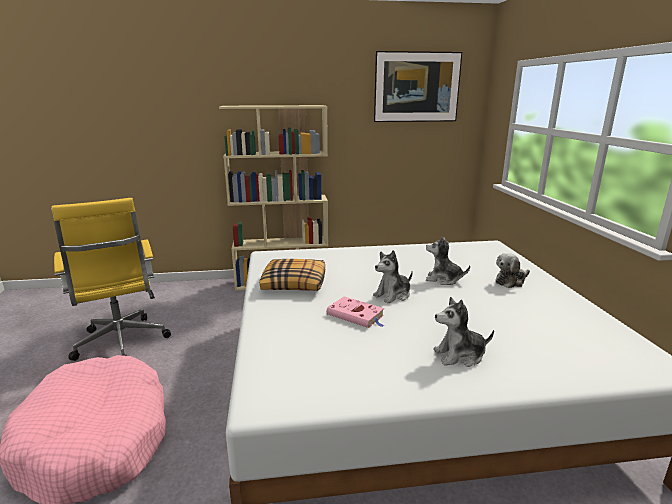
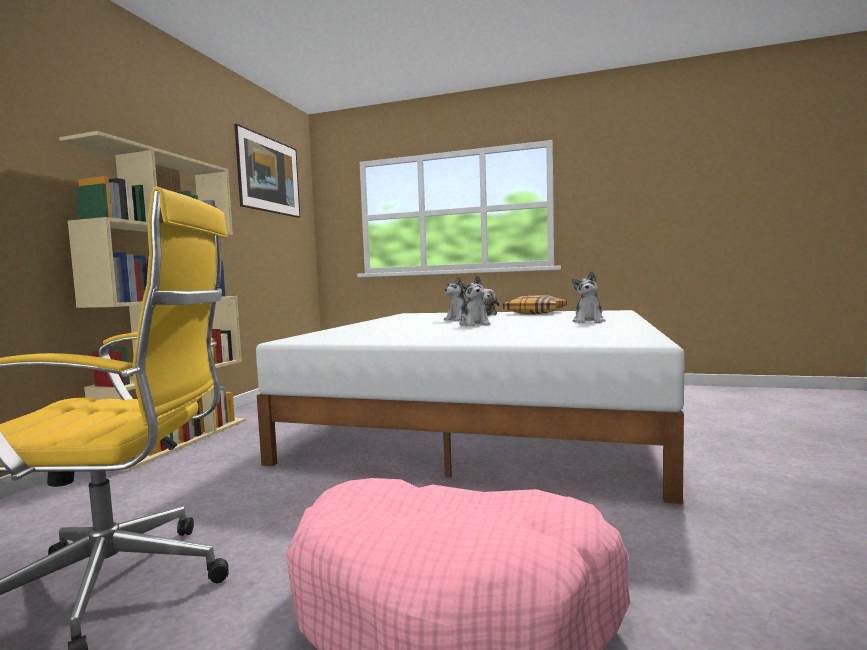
camera: 65 degrees left, 15 degrees down
pillow [260,259,325,291] -> pillow moved to [503,295,567,314]
pink book [327,297,385,328] -> none

